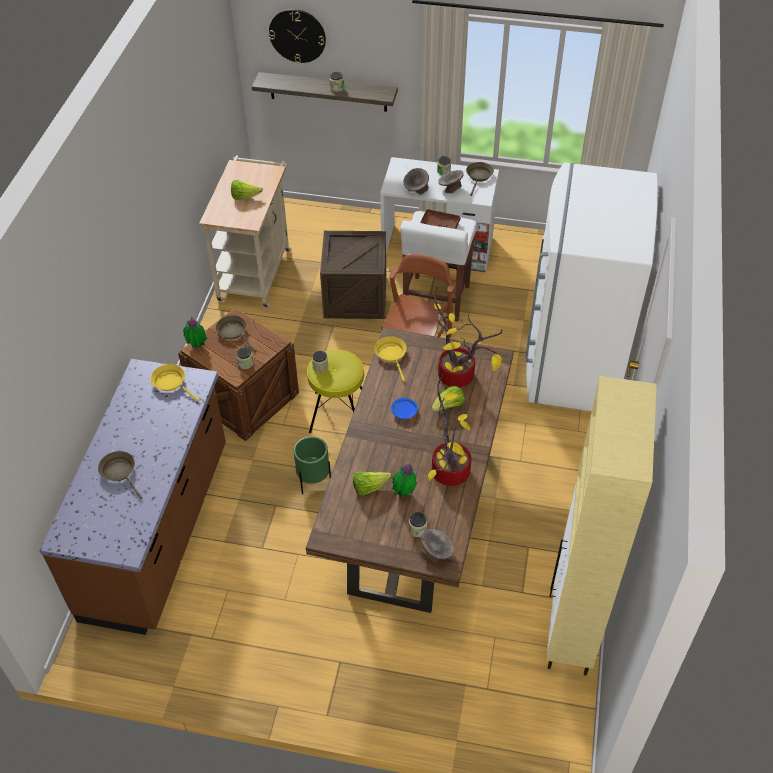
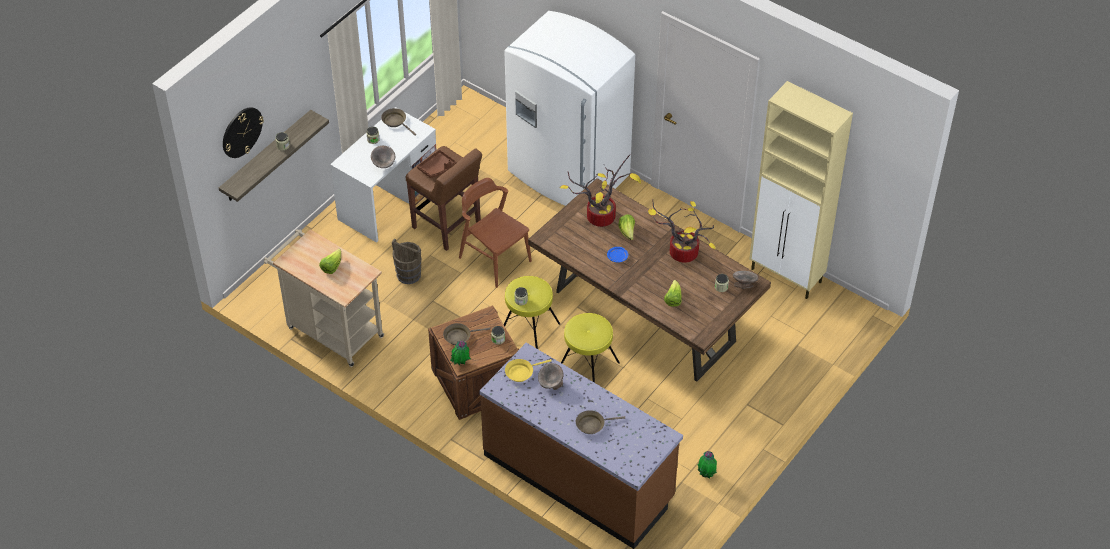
camera: 65 degrees left, 0 degrees up
green planter [294,436,331,494] -> yellow stool [561,313,620,383]
crate [320,231,386,319] -> brown bucket [392,238,421,284]
yellow frying pan [374,336,407,382] -> none
potted plant [392,464,417,498] -> potted plant moved to [698,451,717,478]
white stool [400,211,477,321] -> brown stool [406,146,482,251]
grey bowl [438,170,464,193] -> grey bowl moved to [538,363,563,390]

